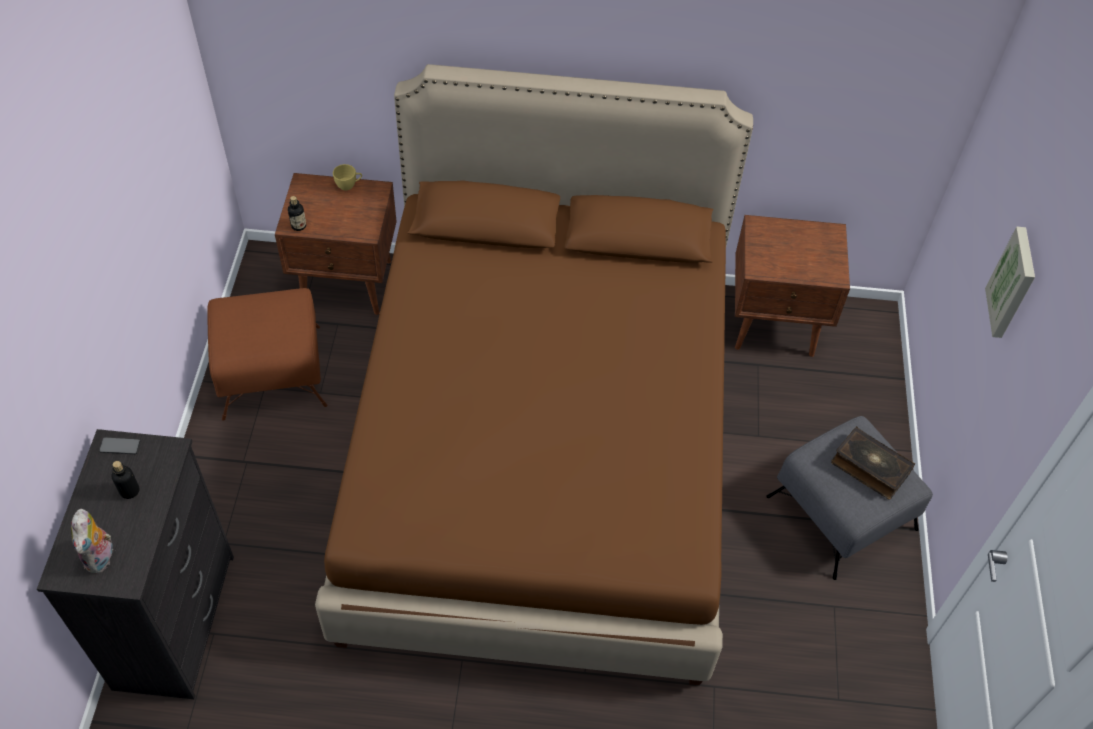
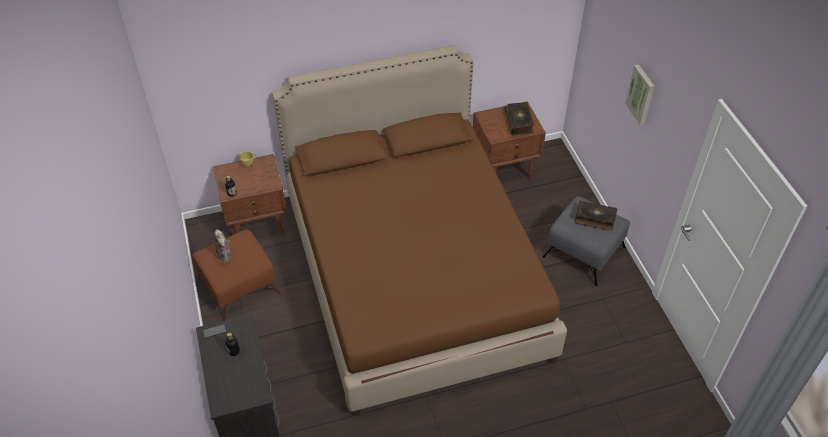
camera: 20 degrees left, 5 degrees down
plush toy [71,509,113,573] -> plush toy moved to [214,229,230,263]
none -> book [505,102,534,136]

